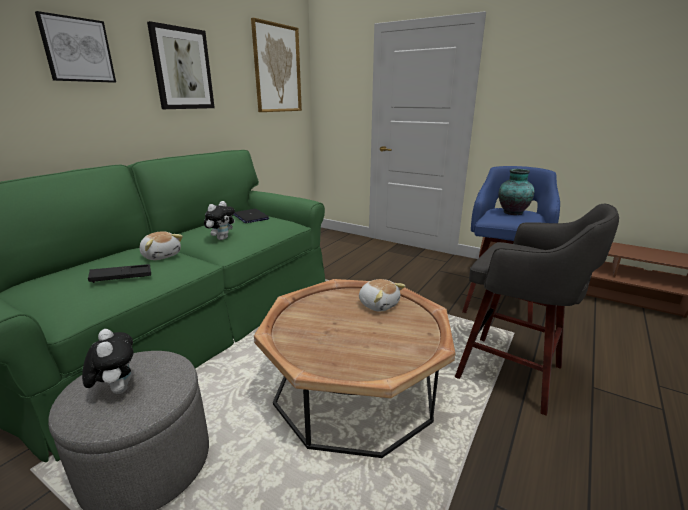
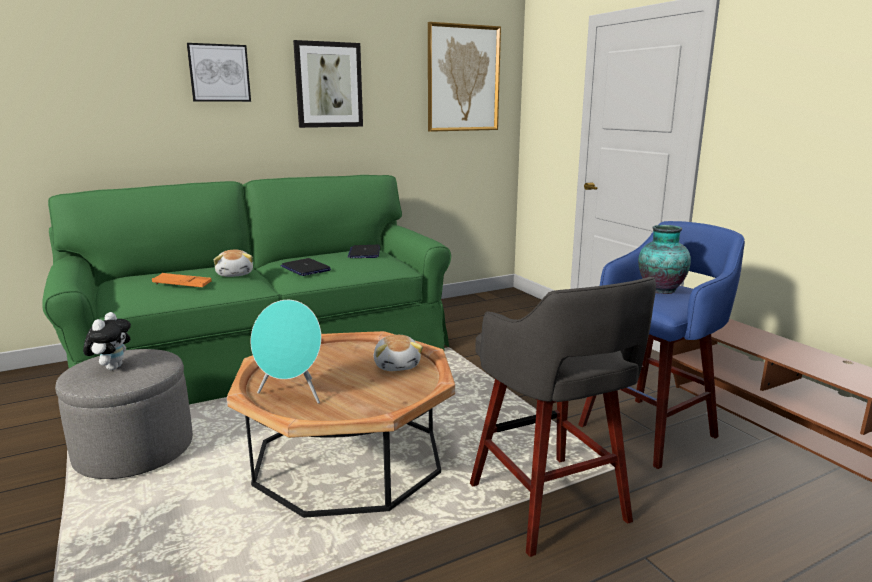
camera: 30 degrees right, 5 degrees down
black tray [88,264,151,283] -> orange tray [152,273,212,287]
plush toy [204,201,235,240] -> laptop [280,258,331,276]
none -> turquoise speaker [251,300,321,404]

